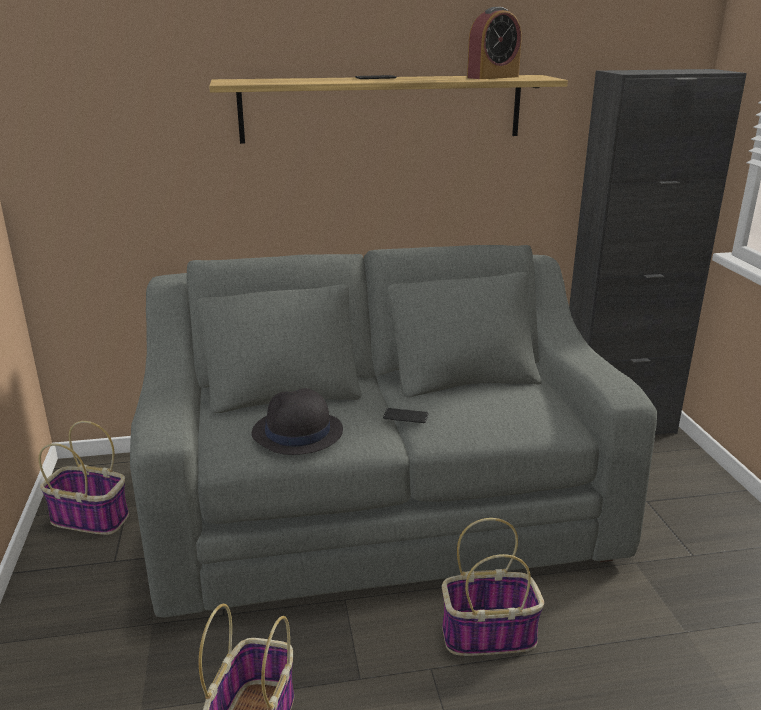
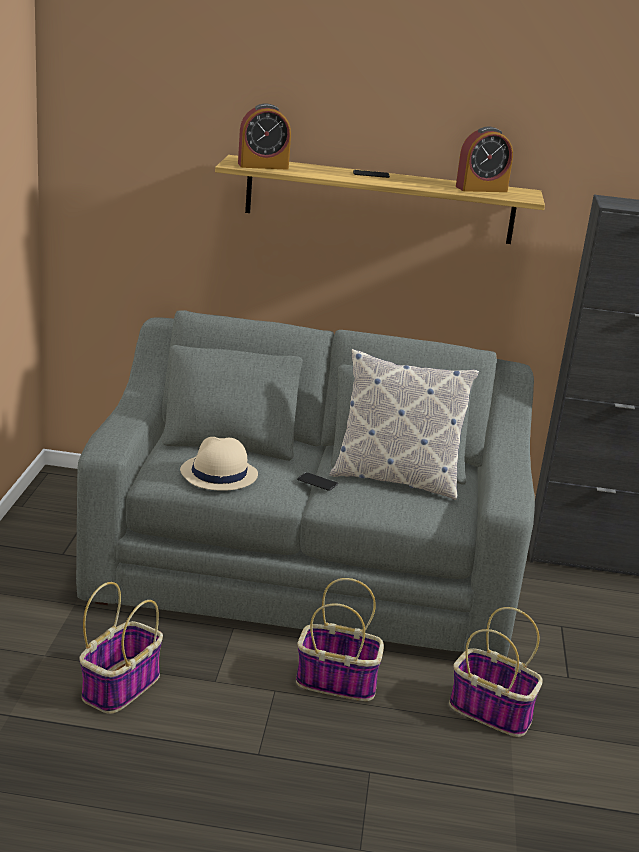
camera: 15 degrees right, 0 degrees up
basket [39,421,129,535] -> basket moved to [449,607,543,737]
black hat [252,388,343,455] -> beige hat [180,437,258,491]
none -> alarm clock [238,103,291,170]
none -> pillow [329,349,479,500]

